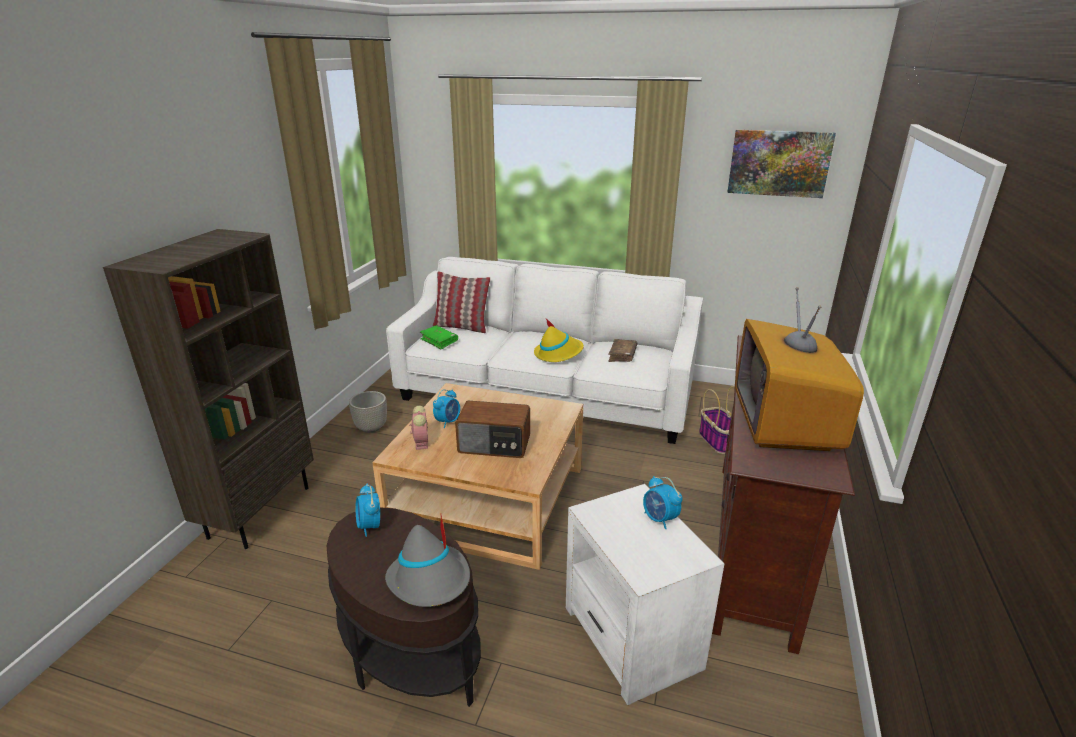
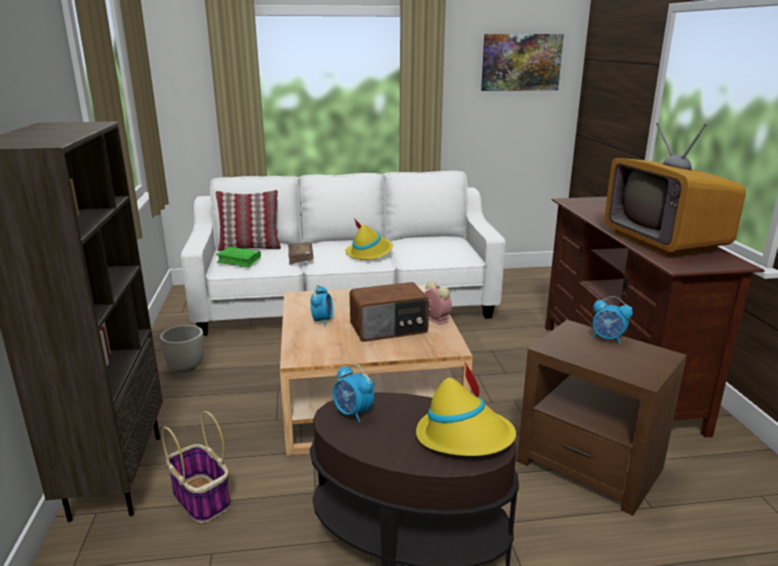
camera: 25 degrees left, 5 degrees down
grey hat [385,513,470,607] -> yellow hat [416,362,516,456]
alarm clock [409,406,428,450] -> alarm clock moved to [424,281,452,325]
white side table [566,484,724,705] -> brown side table [517,320,687,515]
brown book [608,339,638,362] -> brown book moved to [288,242,314,265]
basket [699,386,735,454] -> basket moved to [161,411,231,523]

